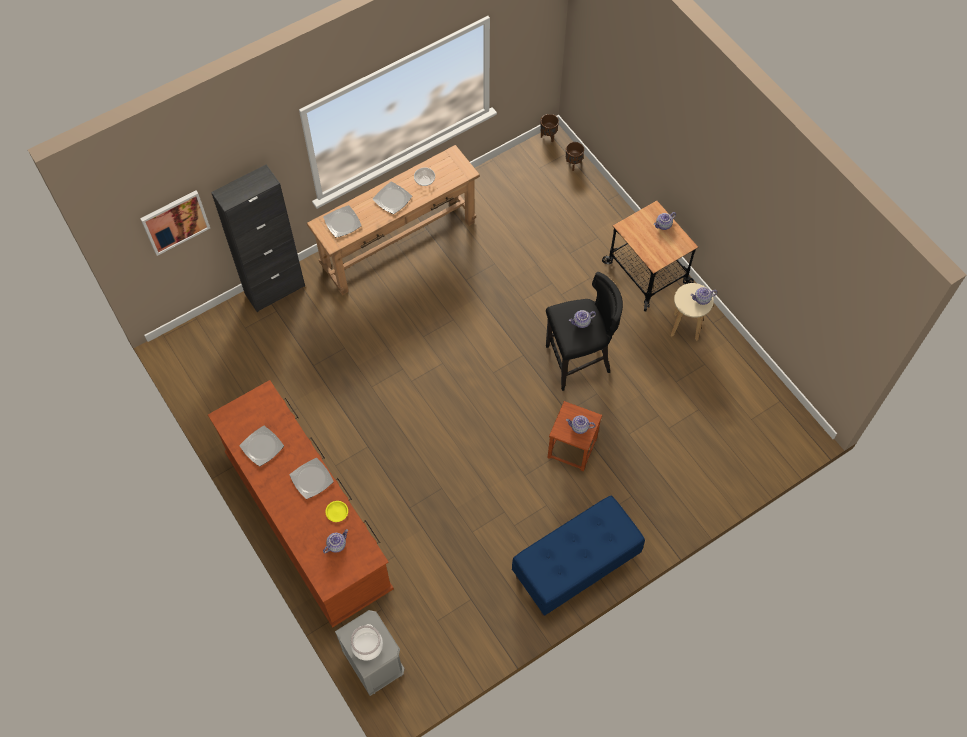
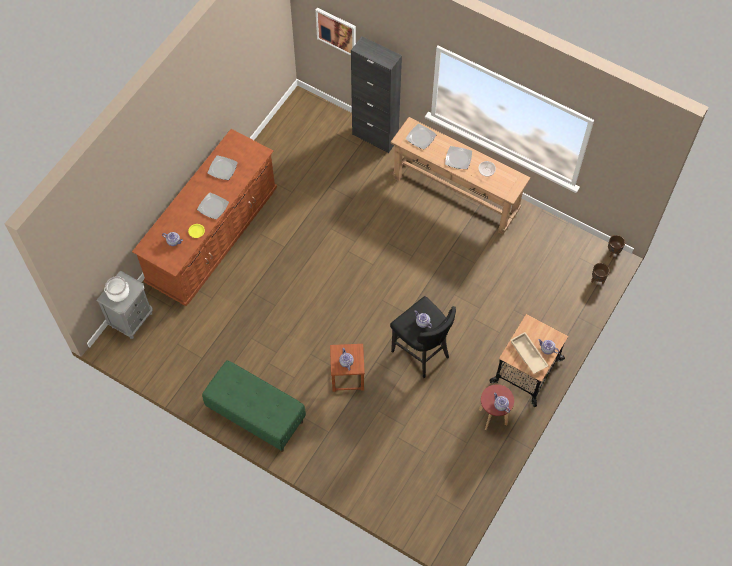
camera: 65 degrees right, 0 degrees up
blue bench [512,495,645,616] -> green bench [202,360,306,452]
beige stool [671,283,714,341] -> red stool [479,384,514,430]
none -> beige tray [511,332,548,374]

